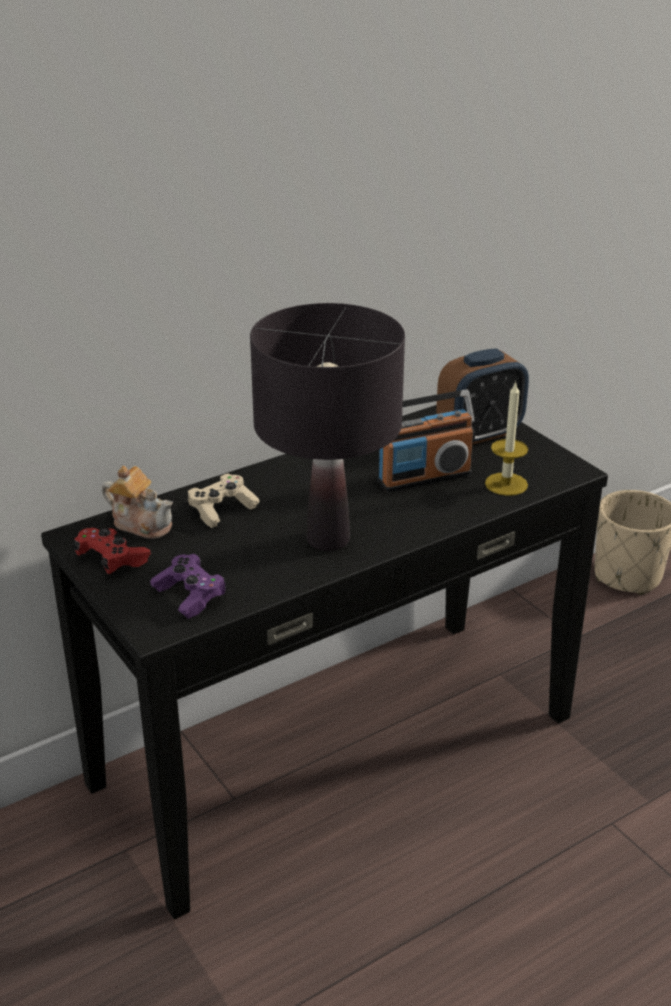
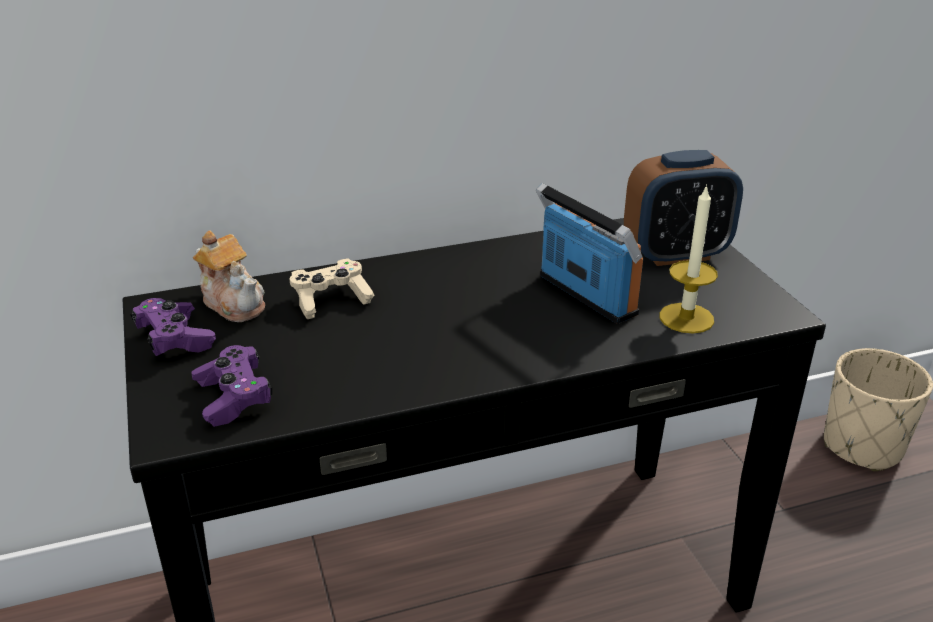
camera: 15 degrees right, 0 degrees up
red game controller [73,528,151,574] -> purple game controller [130,298,216,356]
black table lamp [250,303,405,551] -> none
radio [378,389,475,492] -> radio turned 120 degrees counterclockwise [536,183,643,324]

